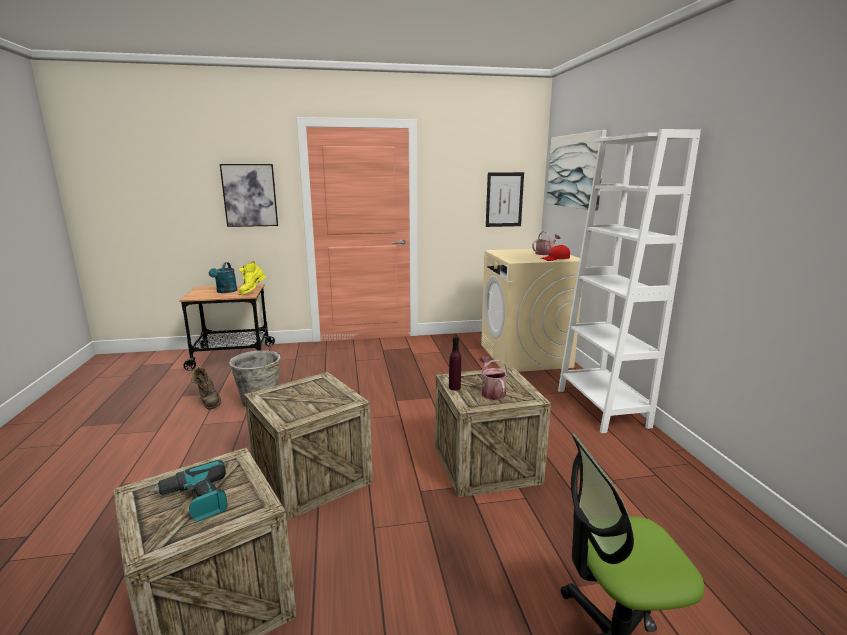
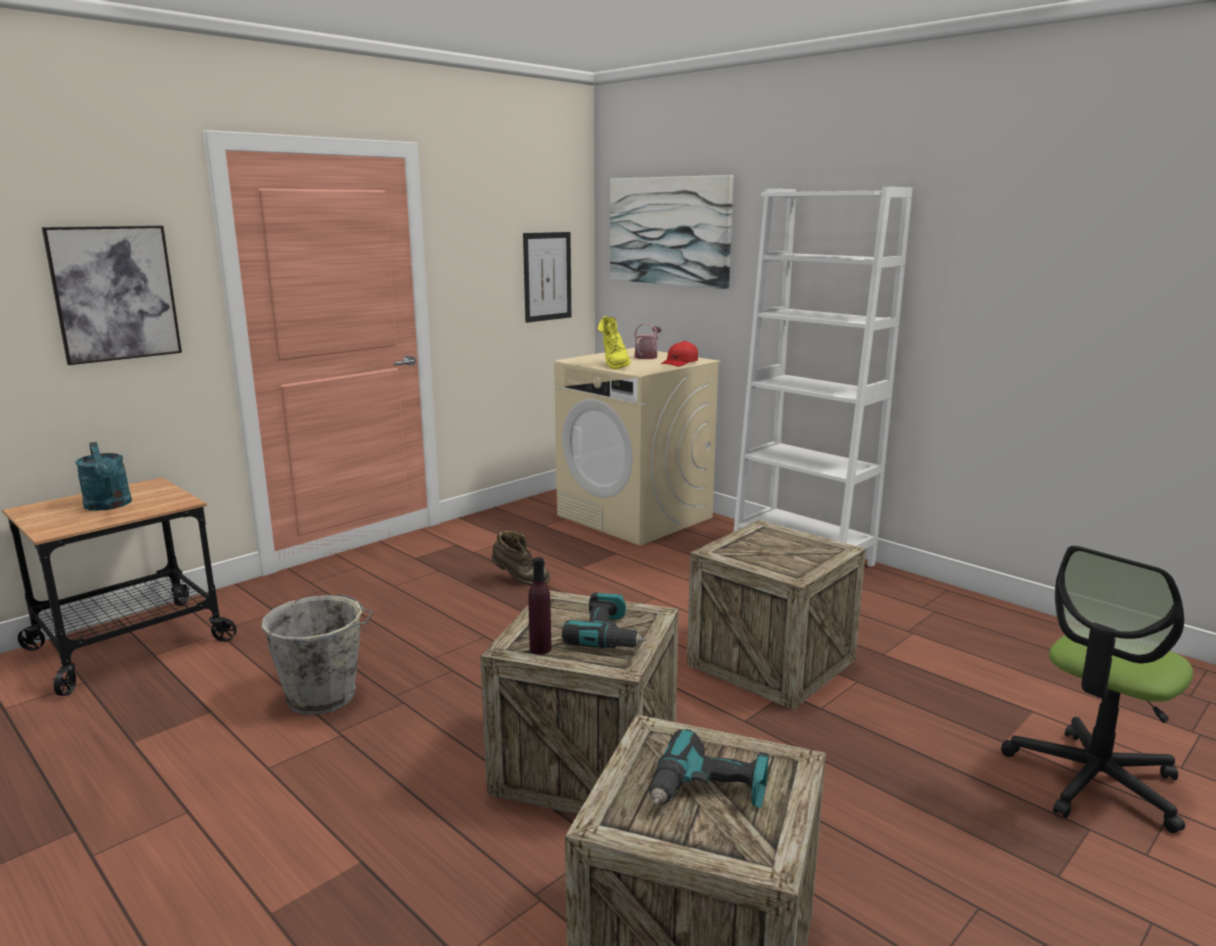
camera: 35 degrees left, 0 degrees up
brown boot [191,367,221,410] -> brown boot moved to [491,531,551,586]
yellow boot [239,261,266,295] -> yellow boot moved to [597,316,631,370]
purple bottle [449,337,461,390] -> purple bottle moved to [528,557,551,654]
watering can [479,357,508,400] -> none
none -> power drill [562,592,646,648]

